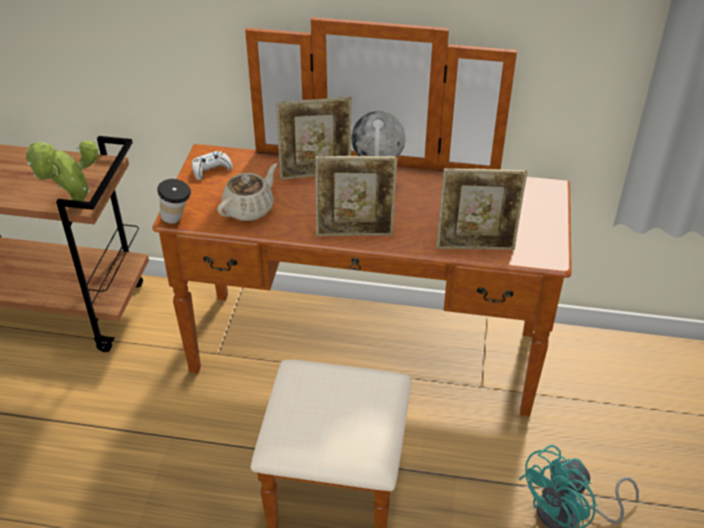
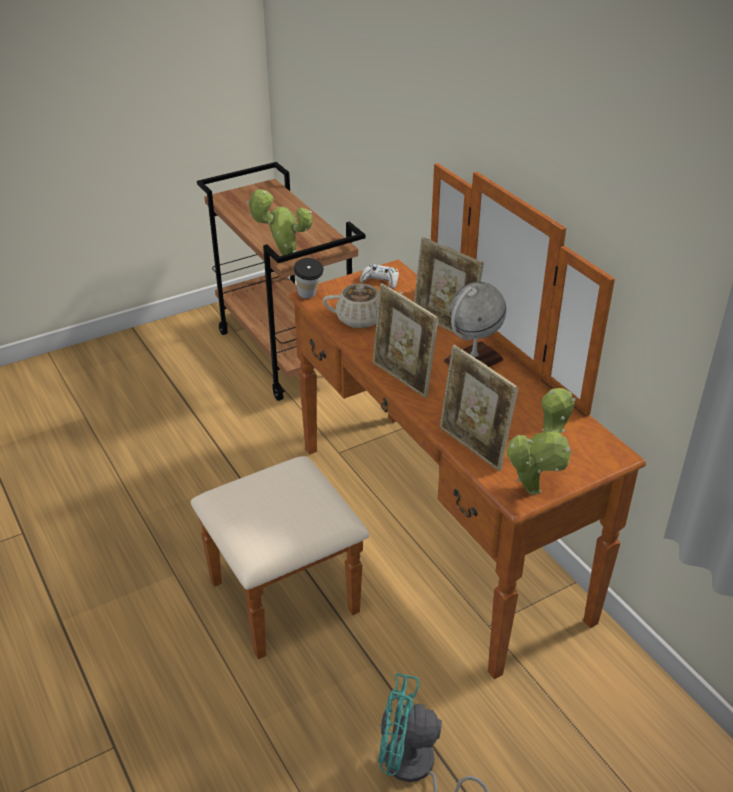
camera: 50 degrees right, 5 degrees down
none -> potted plant [507,388,576,495]

